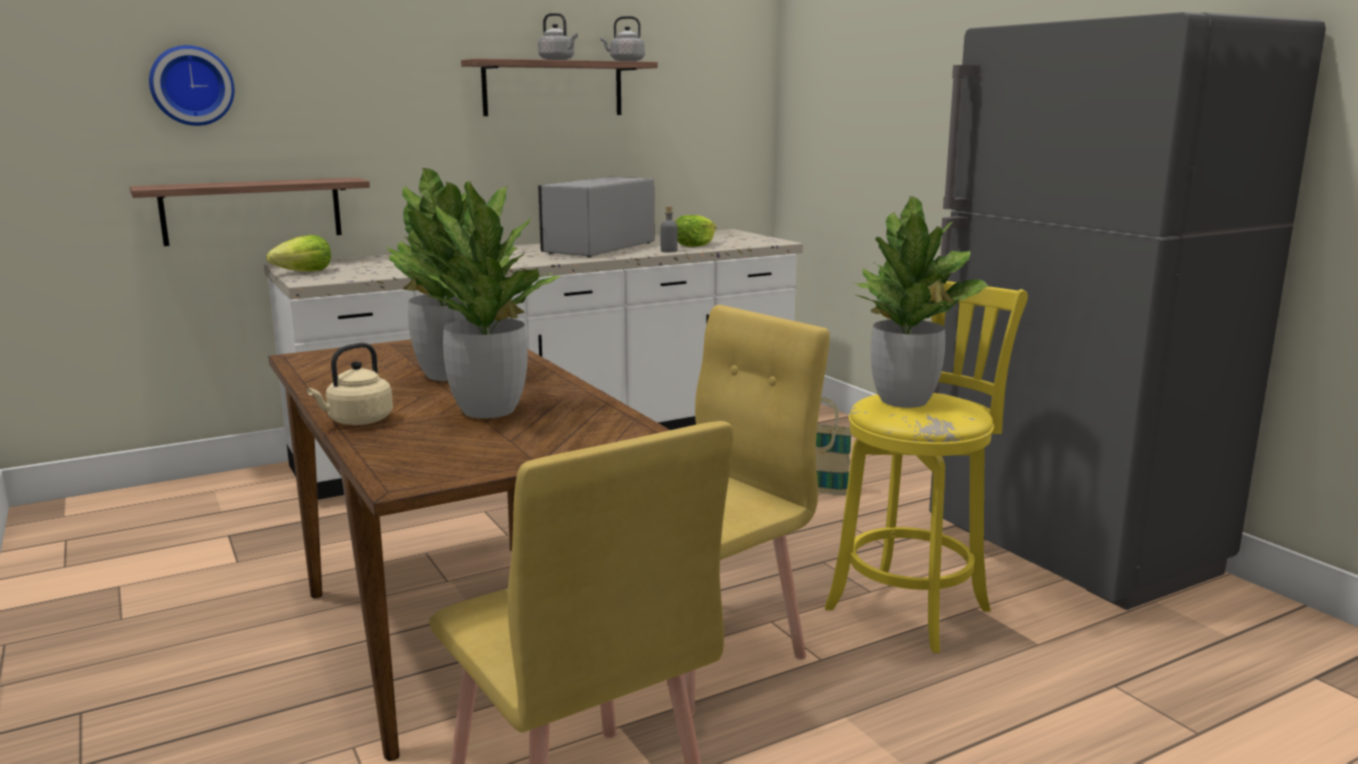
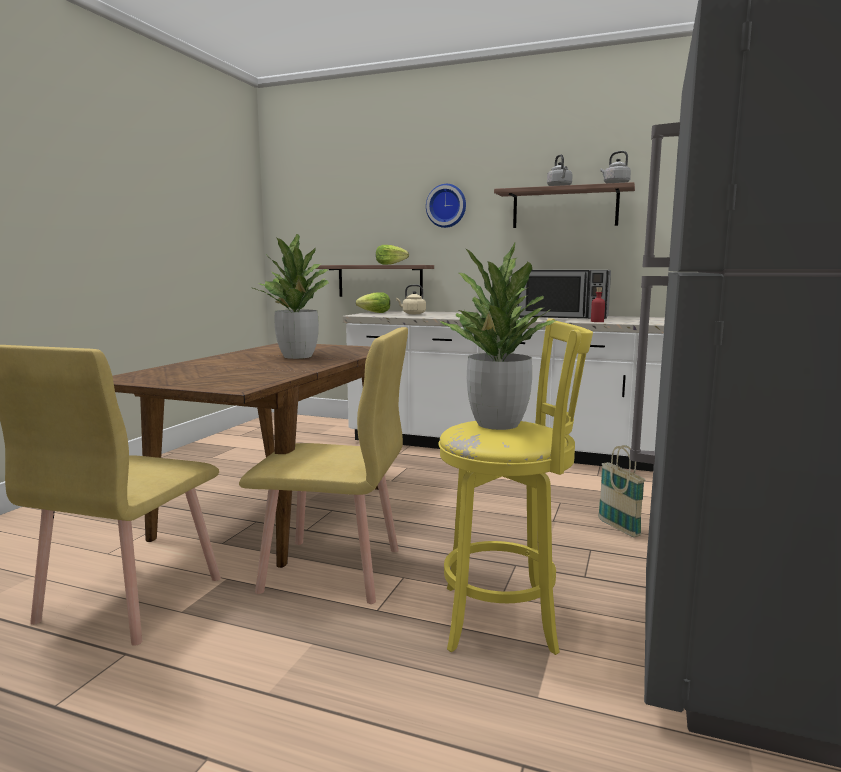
camera: 50 degrees right, 5 degrees down
wall clock [149,45,235,126] -> wall clock moved to [426,184,466,228]
beige kettle [307,343,393,425] -> beige kettle moved to [396,285,426,314]
potted plant [416,181,562,418] -> none
microwave [538,177,654,257] -> microwave turned 150 degrees counterclockwise [517,270,611,319]
grey bottle [661,206,678,252] -> red bottle [591,287,605,322]
lettuce [676,215,717,247] -> lettuce moved to [376,245,409,265]

